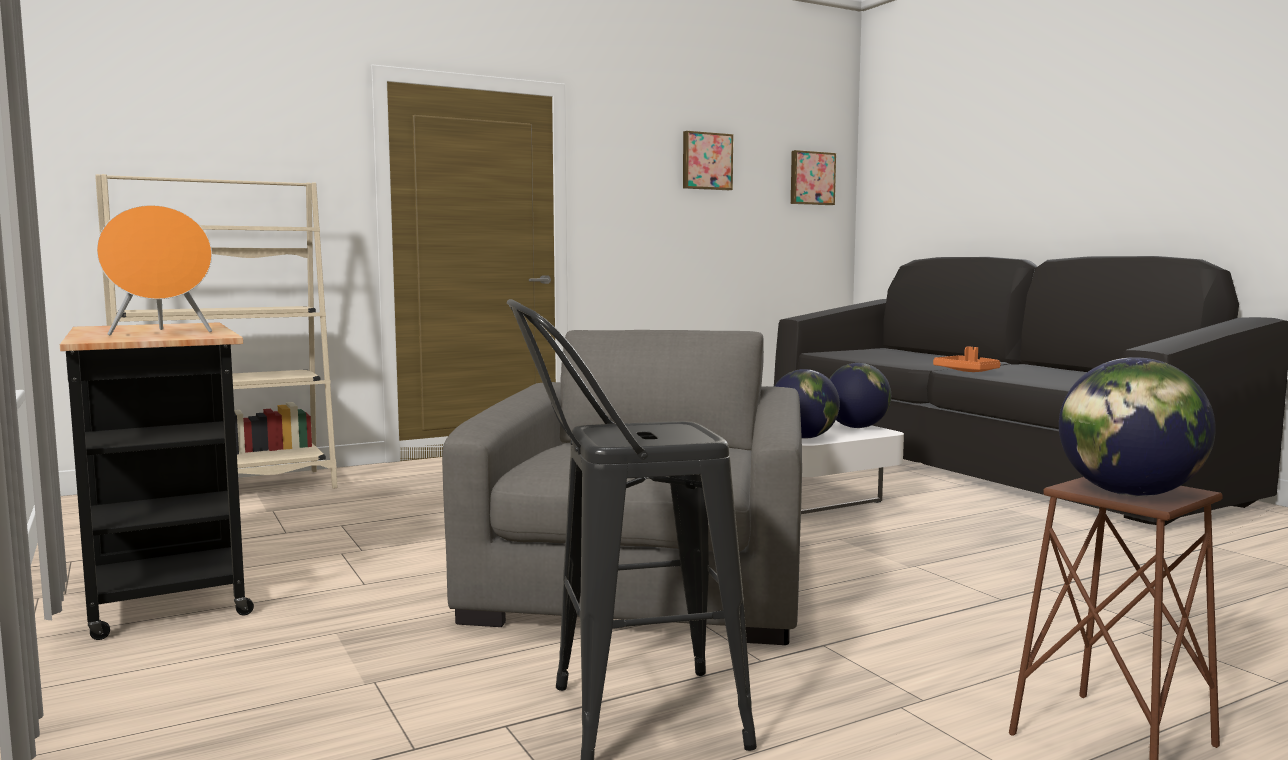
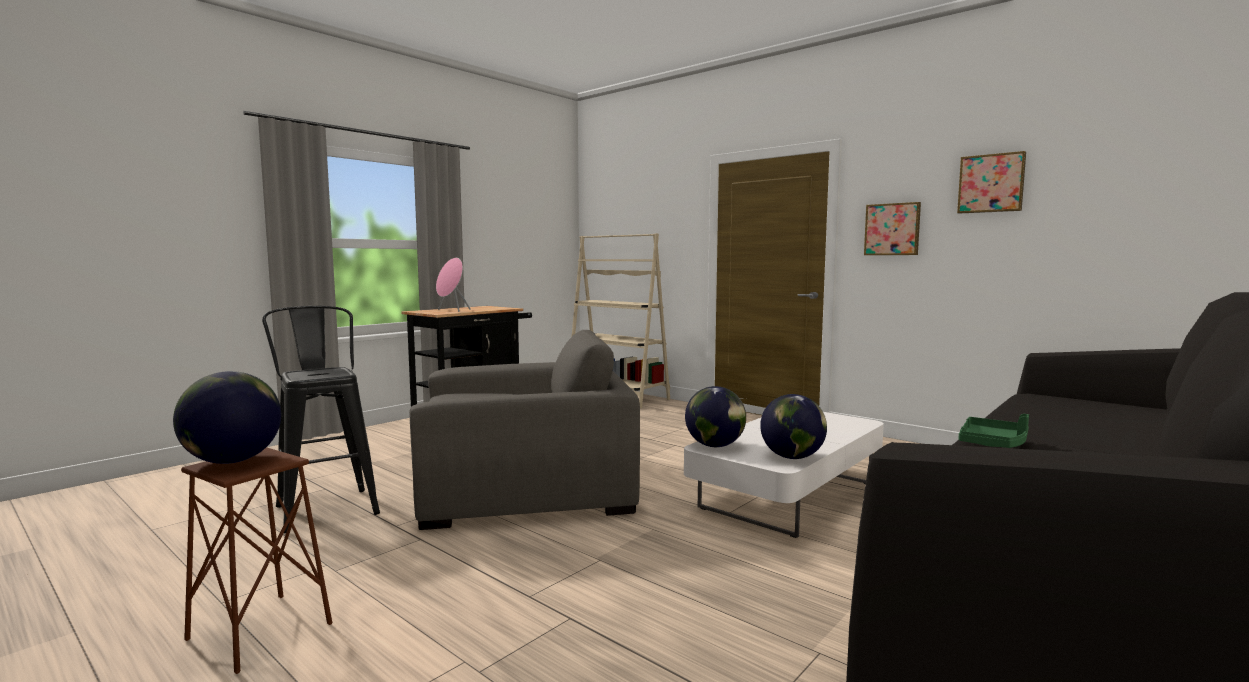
camera: 70 degrees right, 0 degrees up
orange speaker [97,205,212,335] -> pink speaker [436,258,471,312]
picture [791,150,836,205] -> picture moved to [864,202,921,255]
orange tray [933,347,1001,372] -> green tray [959,414,1029,448]

